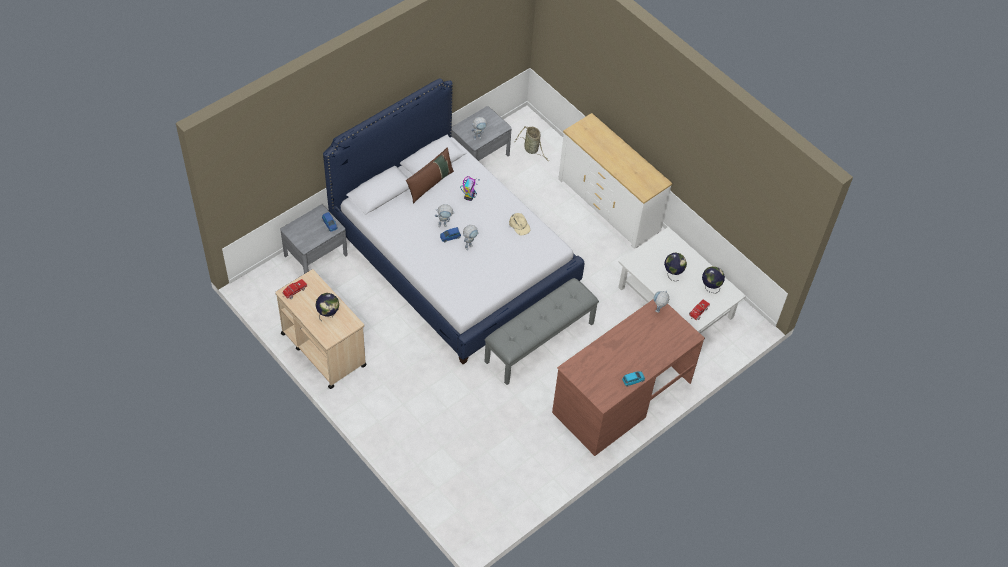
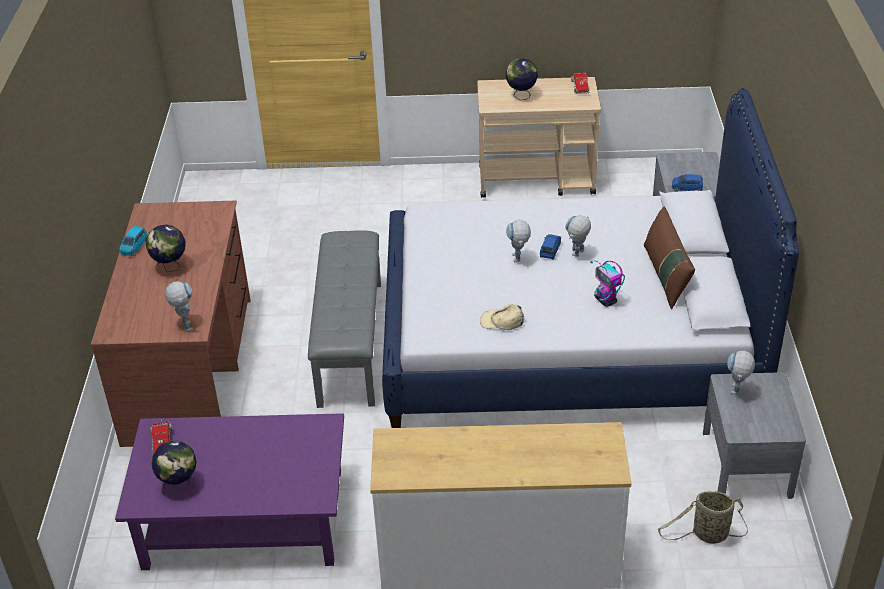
camera: 135 degrees right, 15 degrees down
white coffee table [618,227,746,334] -> purple coffee table [115,413,344,570]
globe [664,253,687,281] -> globe moved to [146,225,185,272]

